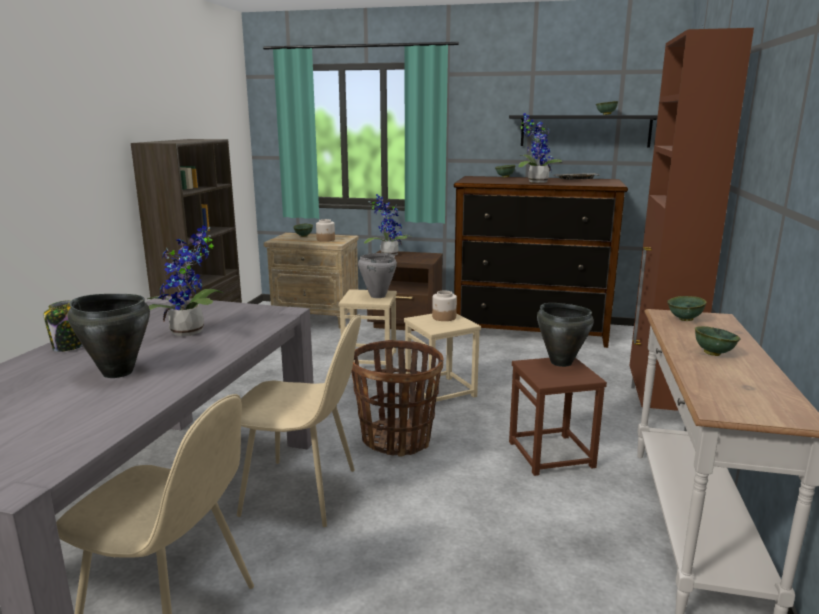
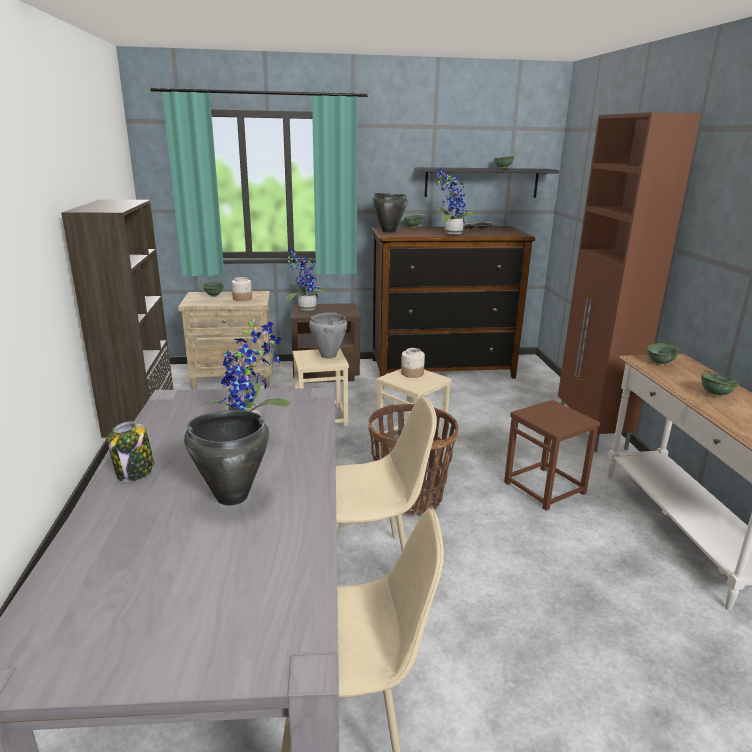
camera: 20 degrees left, 5 degrees up
black cooking pot [537,303,594,367] -> black cooking pot moved to [372,193,407,233]

